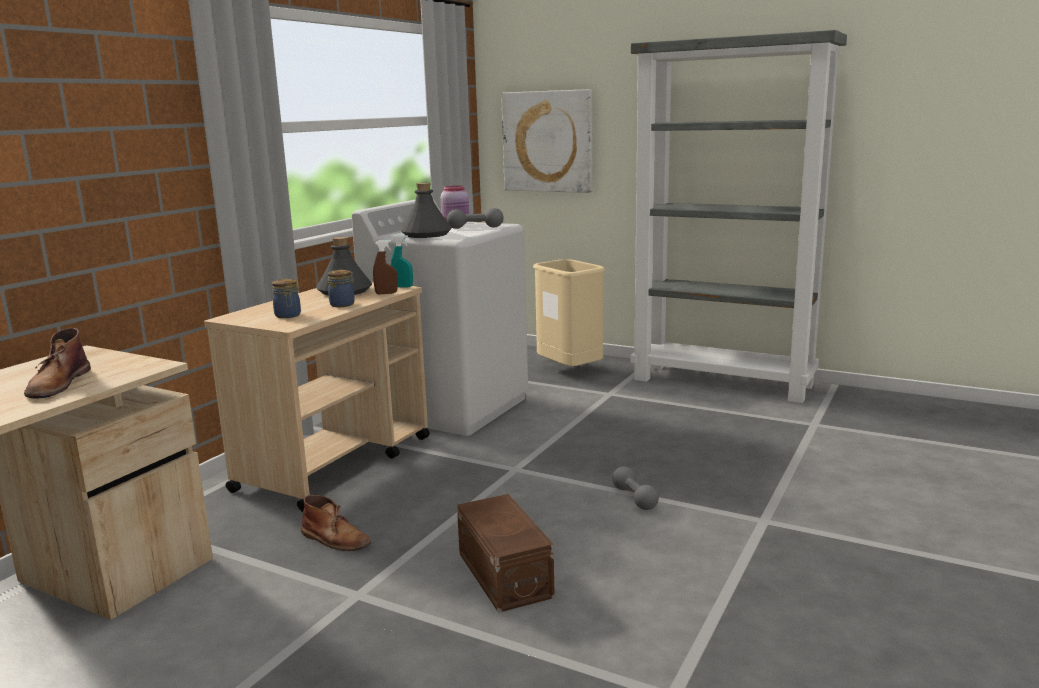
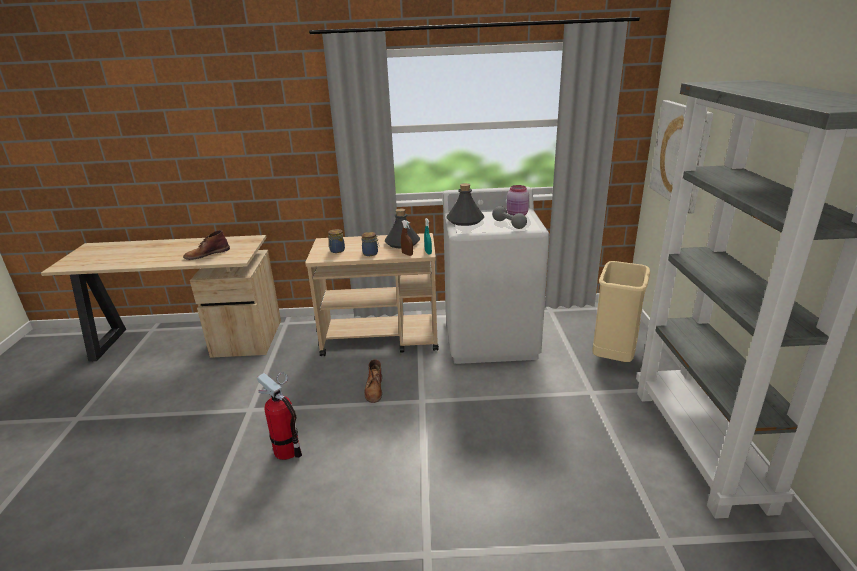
camera: 60 degrees right, 10 degrees up
brown boot [301,495,371,551] -> brown boot moved to [364,359,382,403]
brown storage box [457,494,555,613] -> fire extinguisher [257,373,302,460]
grey dumbbell [612,466,659,510] -> none

